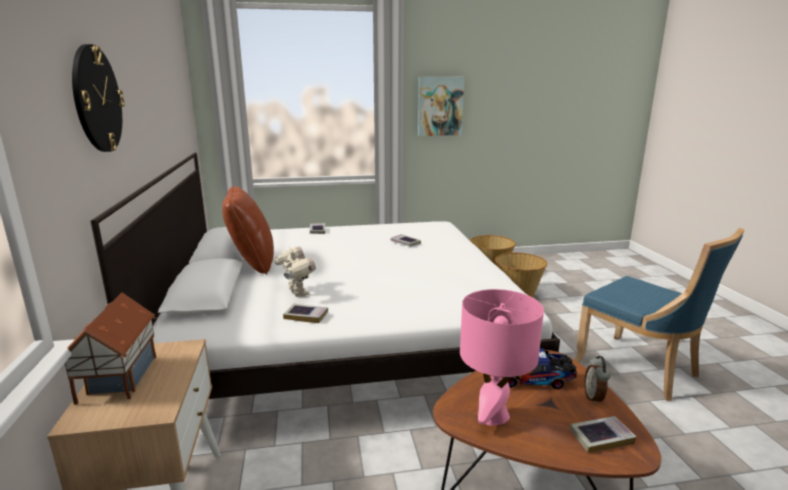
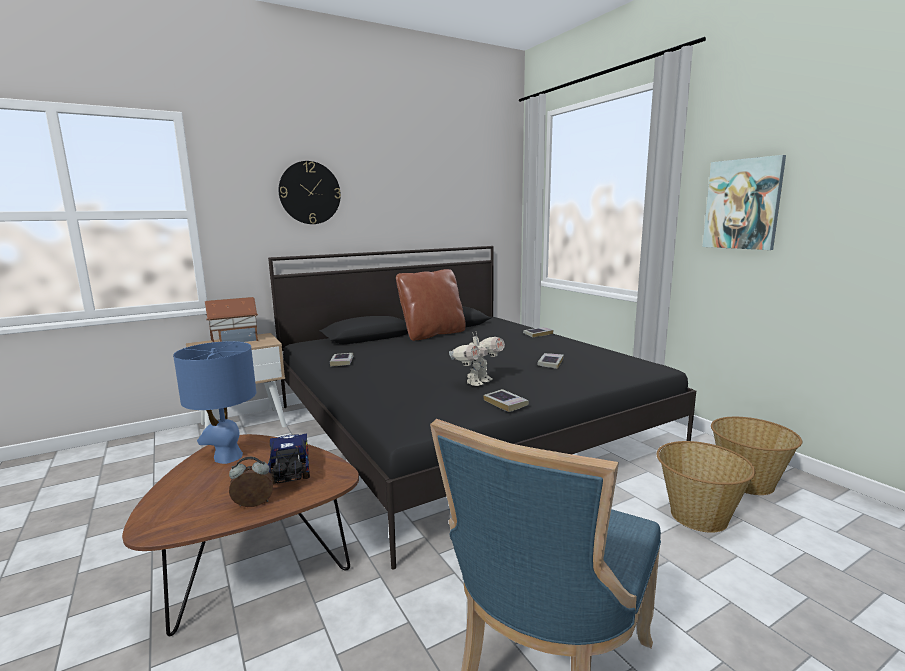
camera: 70 degrees right, 5 degrees down
white bed [90,152,560,399] -> black bed [268,246,696,570]
toy robot [274,246,316,297] -> toy robot moved to [449,332,505,386]
pink table lamp [460,289,544,426] -> blue table lamp [173,341,256,464]
book [570,416,636,453] -> book moved to [483,389,529,412]

